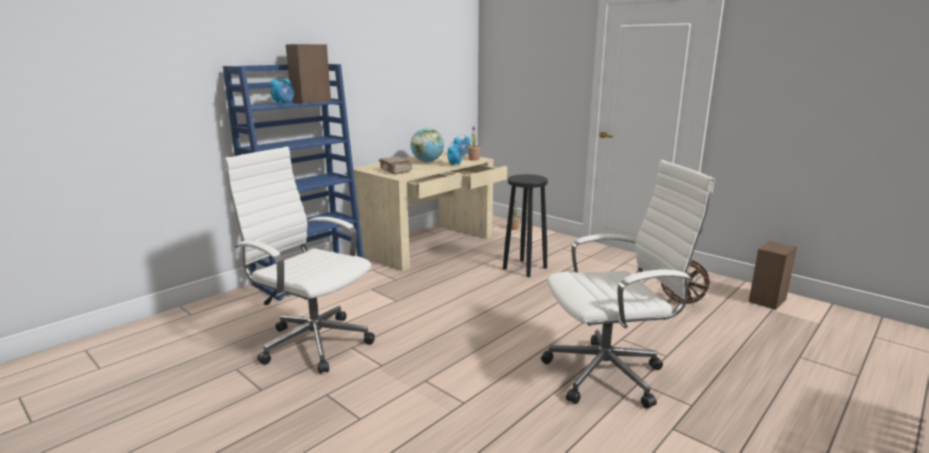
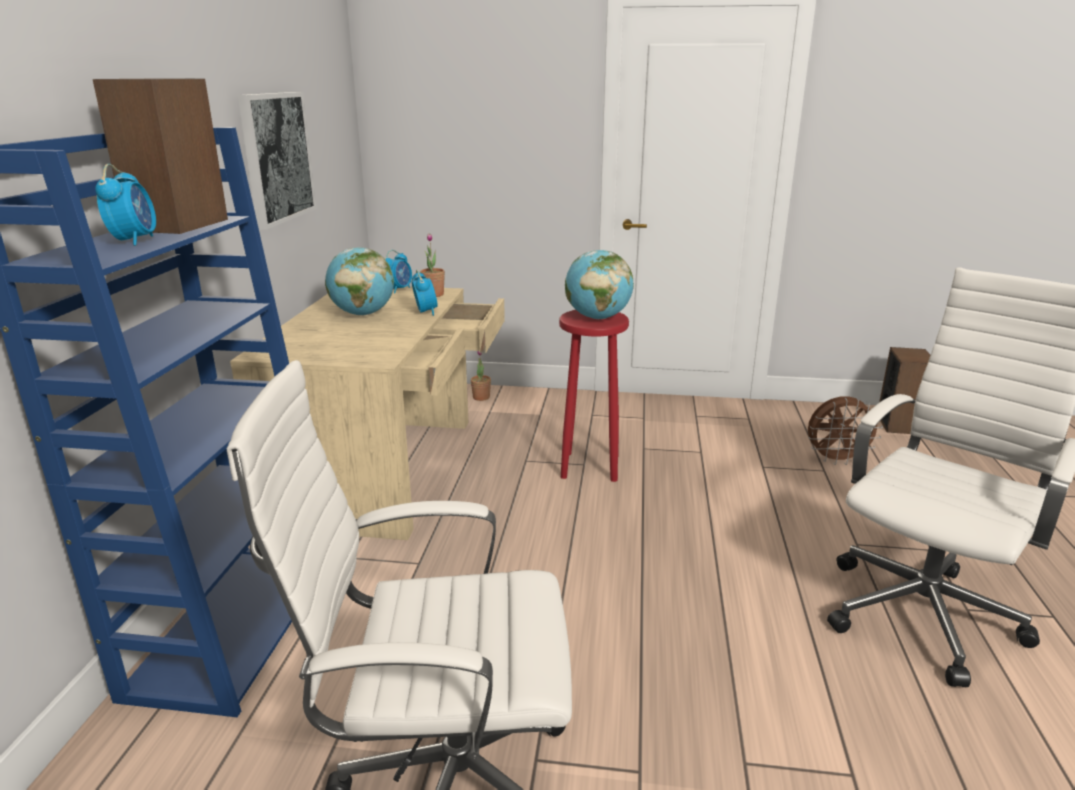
camera: 35 degrees left, 5 degrees up
brown book [379,157,412,174] -> none
black stool [503,174,548,277] -> red stool [559,310,629,482]
none -> picture [238,92,317,230]
none -> globe [565,250,634,319]

